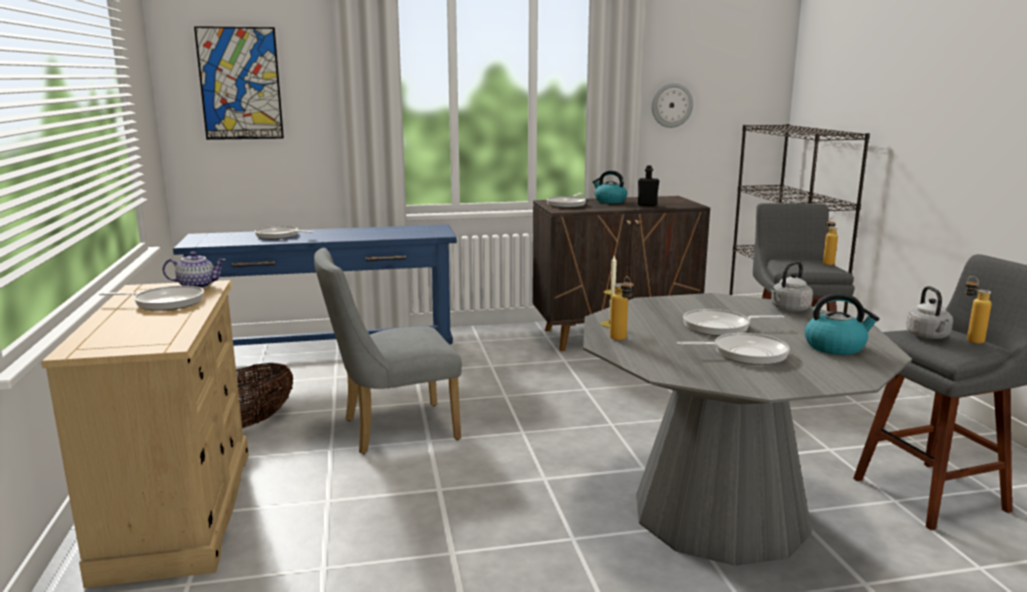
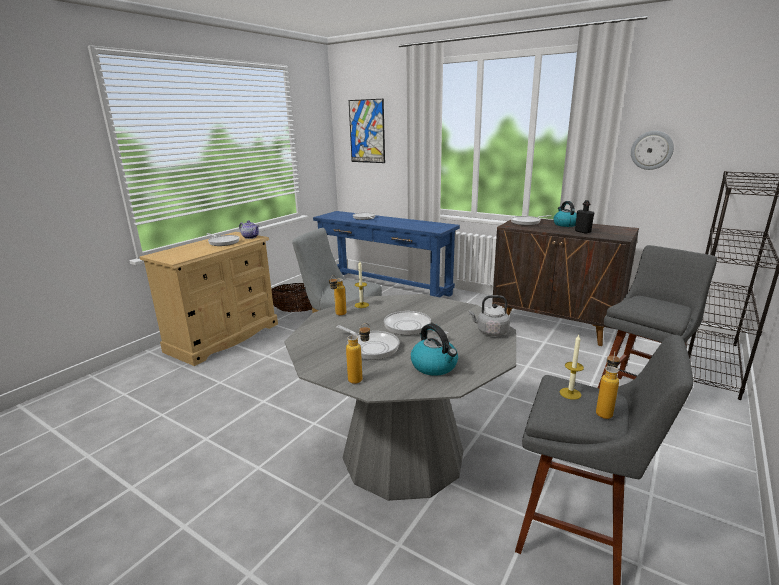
camera: 45 degrees right, 5 degrees up
bottle [823,217,838,265] -> bottle moved to [346,323,370,384]
grey kettle [906,286,953,339] -> candle [560,335,584,400]

